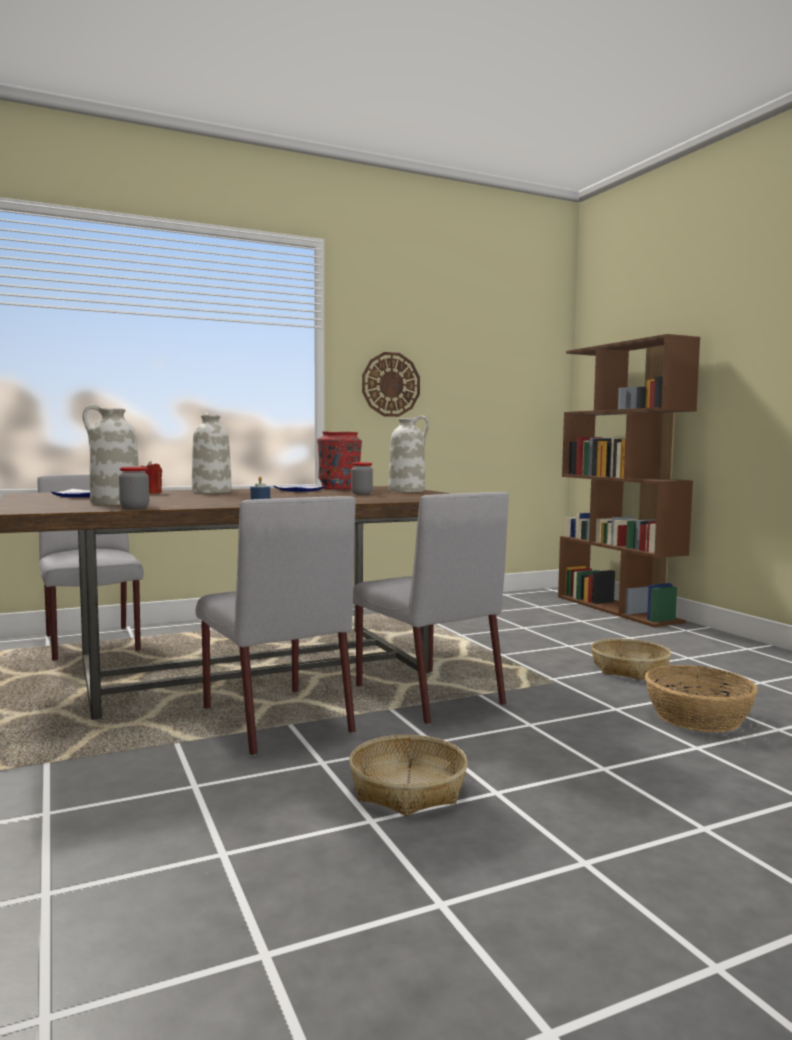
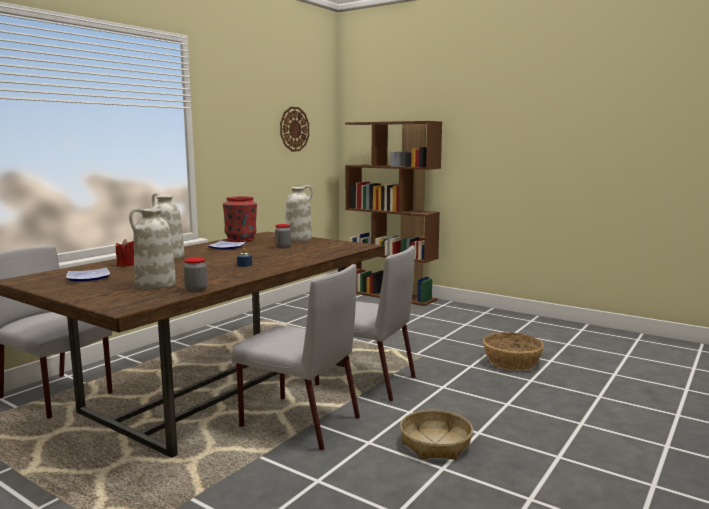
camera: 30 degrees left, 5 degrees up
wall clock [362,352,420,417] -> wall clock moved to [280,107,309,151]
basket [591,638,671,680] -> none

